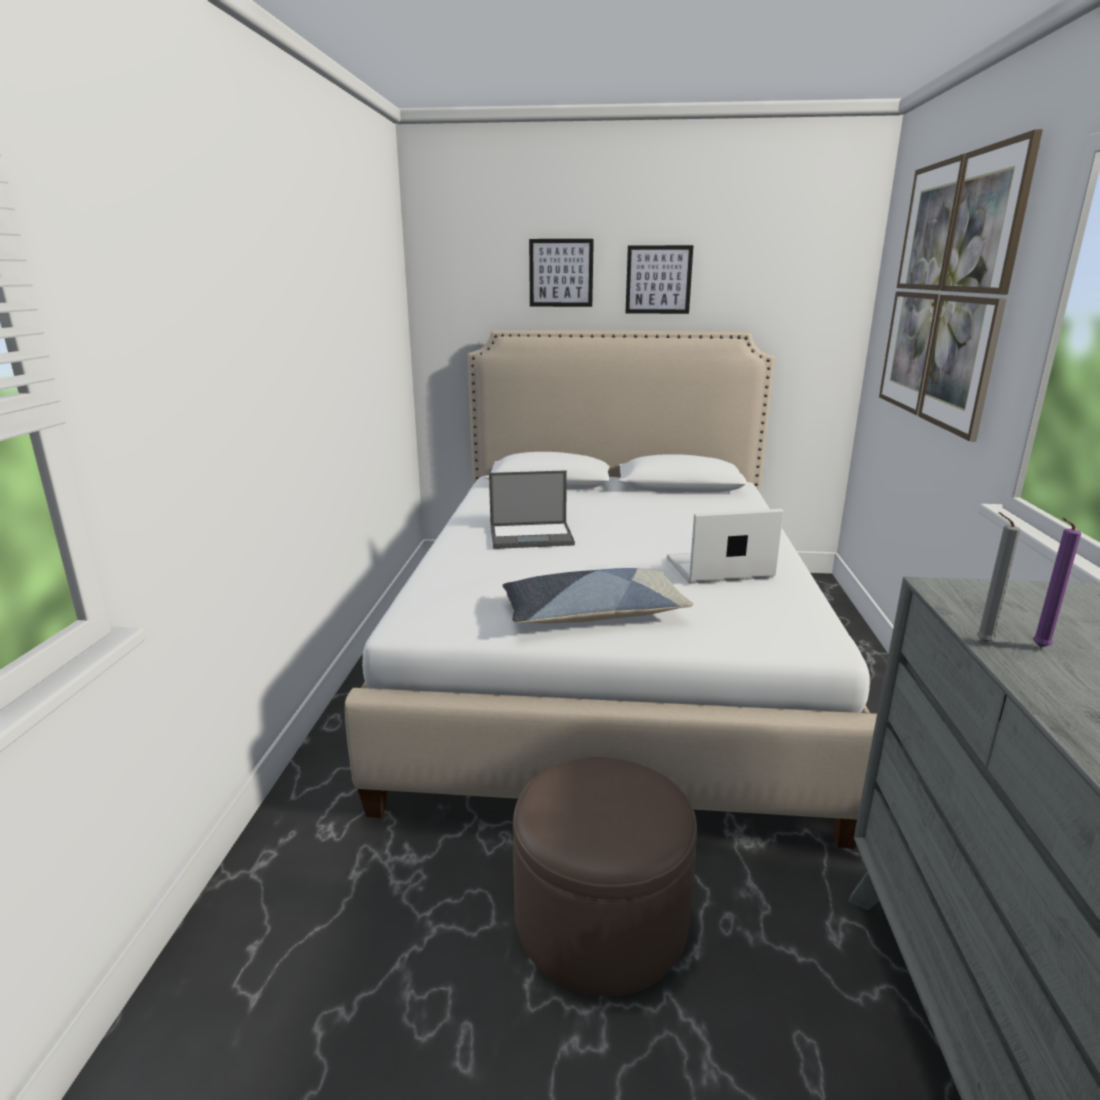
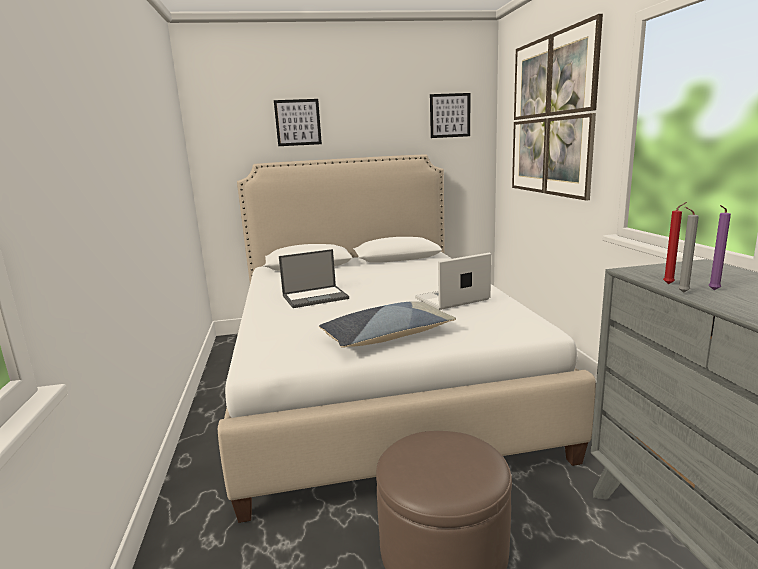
camera: 15 degrees left, 5 degrees down
picture [626,245,693,314] -> picture moved to [430,93,470,138]
none -> red candle [663,202,687,284]

